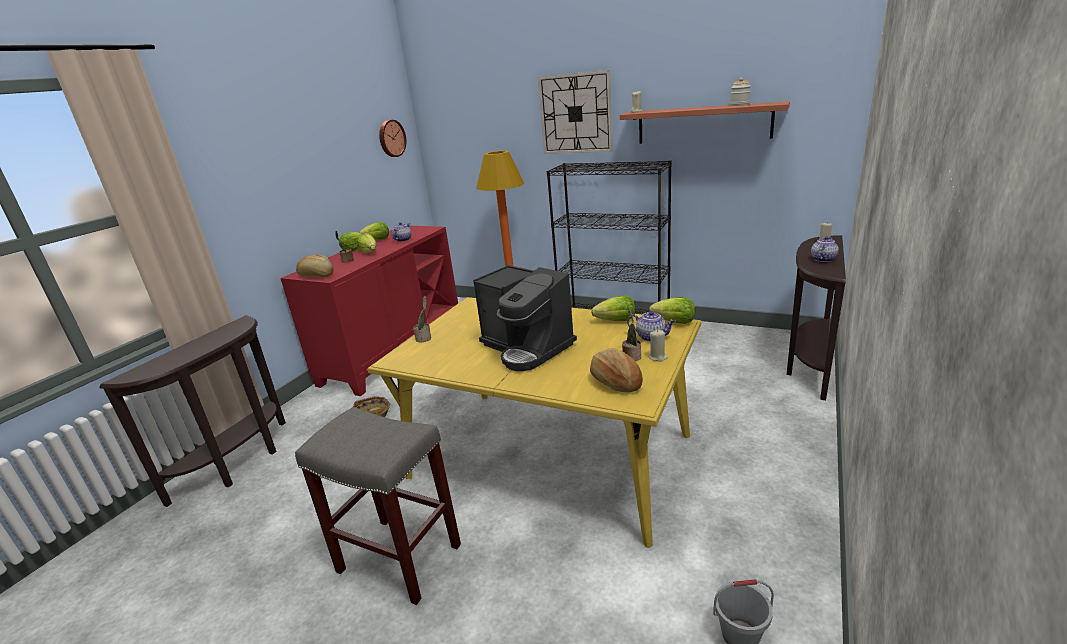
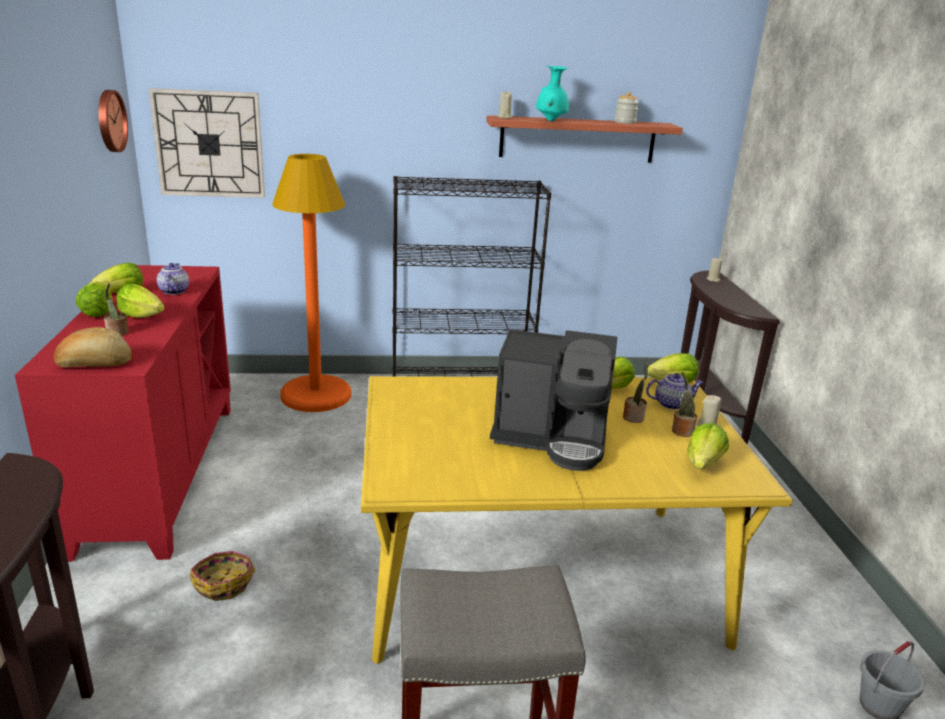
camera: 35 degrees left, 0 degrees up
potted plant [413,296,431,343] -> potted plant moved to [623,360,648,423]
wall clock [538,70,613,154] -> wall clock moved to [149,88,265,198]
bread [590,348,643,392] -> lettuce [687,423,729,469]
teapot [811,236,839,262] -> none
none -> turquoise vase [536,66,569,121]

